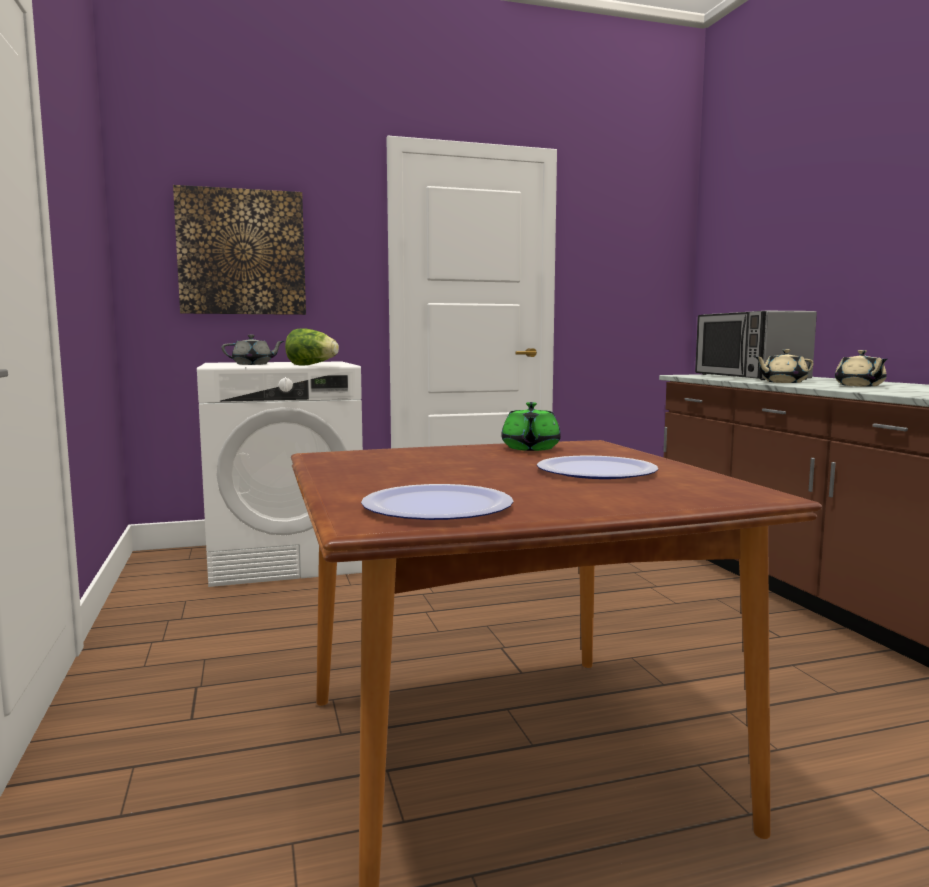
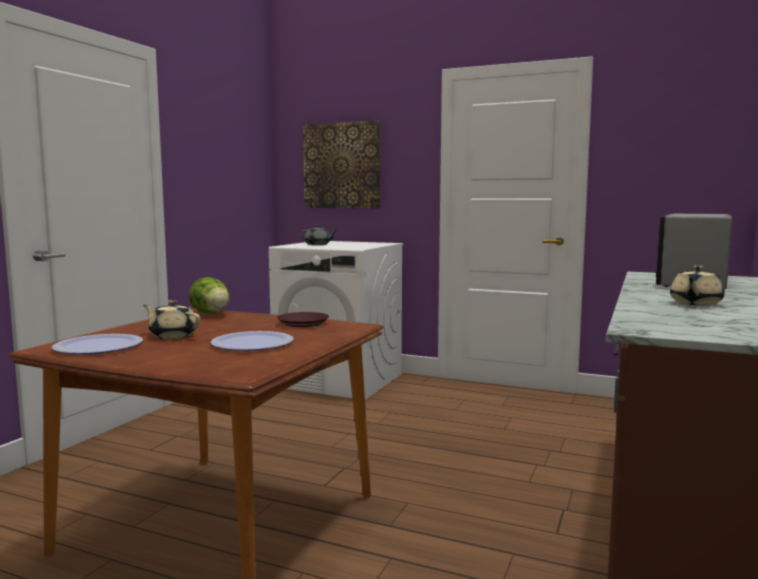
camera: 40 degrees right, 0 degrees up
lettuce [285,328,339,366] -> lettuce moved to [189,277,229,314]
green teapot [501,402,561,451] -> brown plate [277,312,329,327]
beige teapot [755,349,814,383] -> beige teapot moved to [143,300,200,339]

